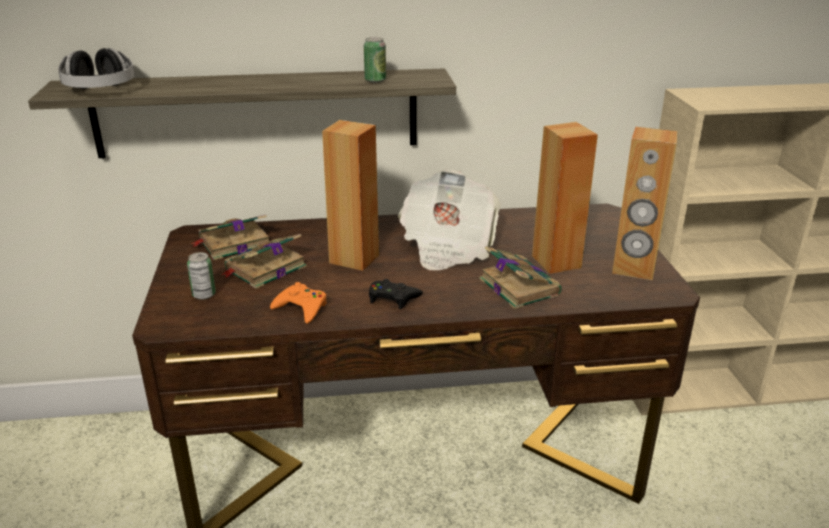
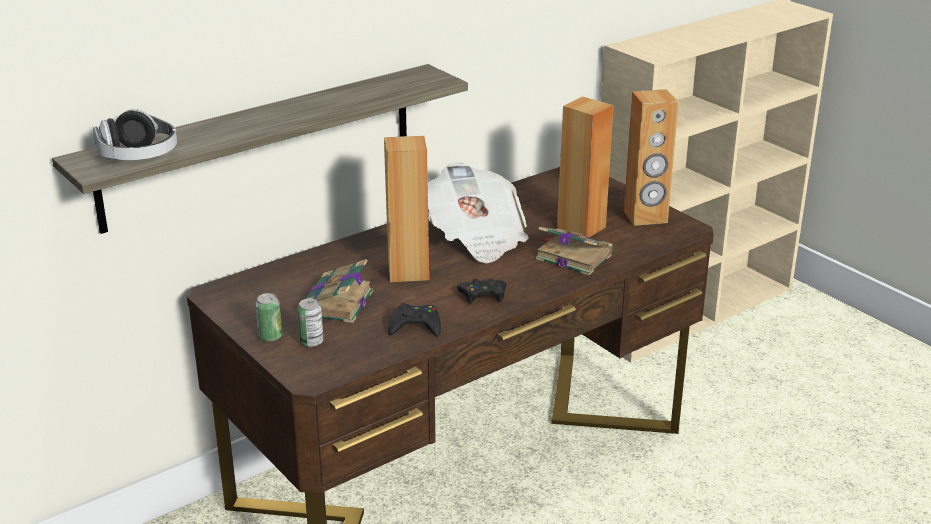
camera: 30 degrees left, 0 degrees up
book [190,215,269,260] -> none
orange game controller [270,282,327,324] -> black game controller [388,303,441,337]
can [364,37,386,83] -> can moved to [255,293,282,342]

